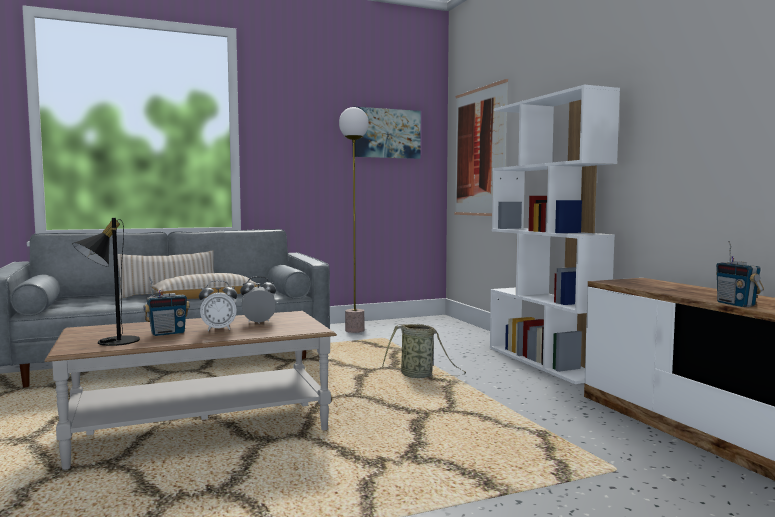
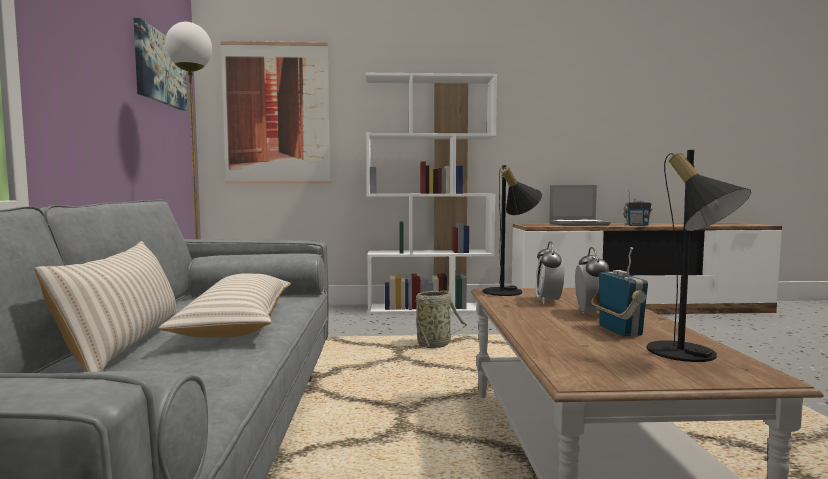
camera: 70 degrees left, 0 degrees up
none -> black table lamp [483,165,542,296]
none -> laptop [549,185,611,226]

